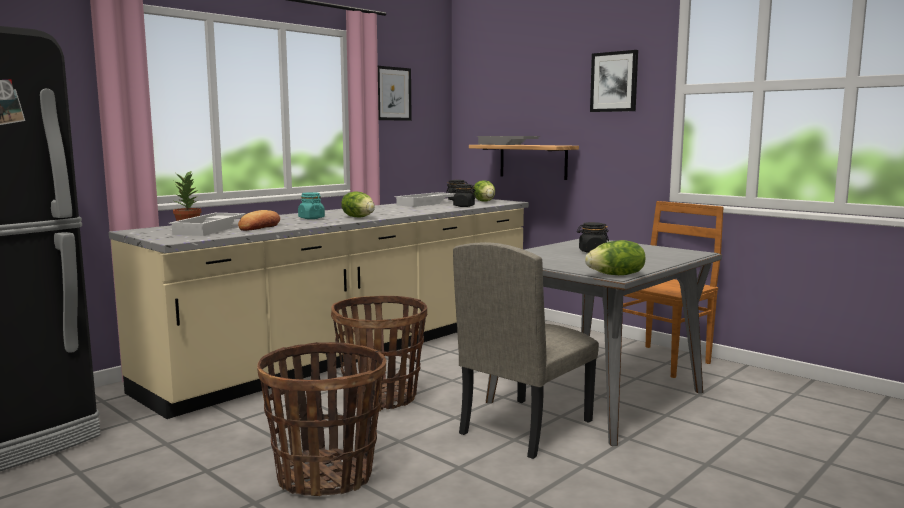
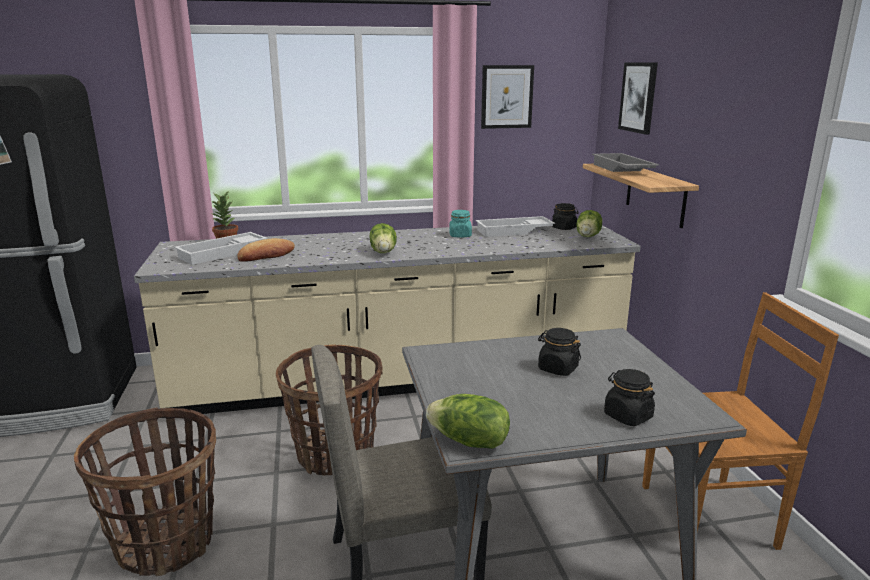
camera: 35 degrees right, 10 degrees up
turquoise jar [298,192,325,219] -> turquoise jar moved to [449,210,472,238]
black jar [452,184,476,207] -> black jar moved to [604,369,655,426]
picture [590,50,638,112] -> picture moved to [618,63,658,134]

